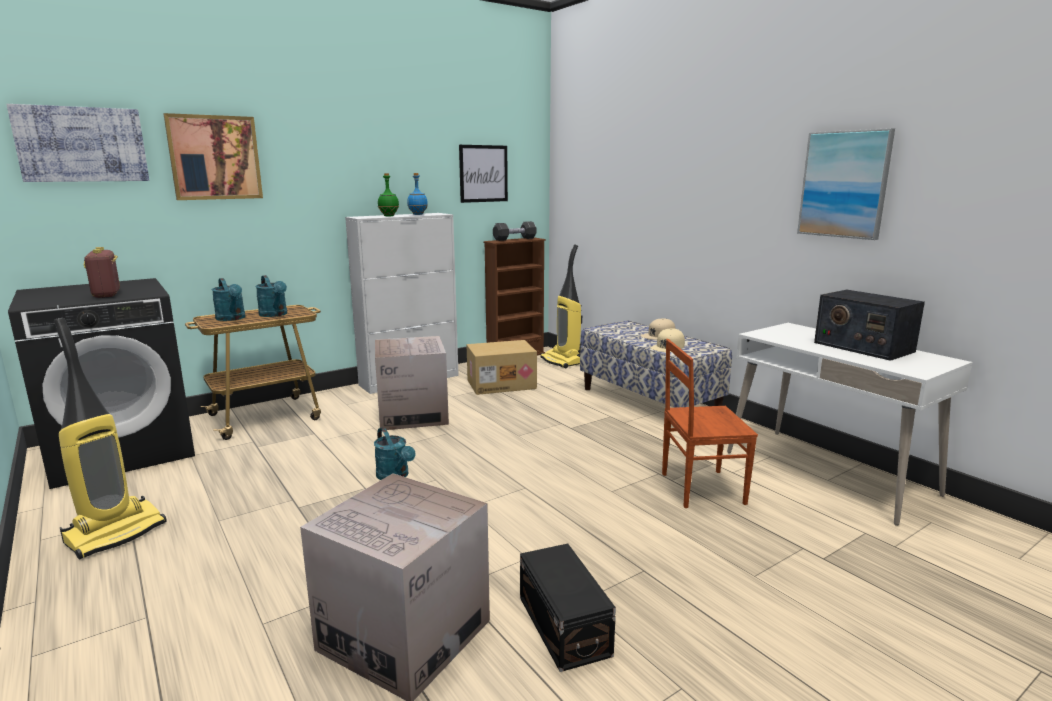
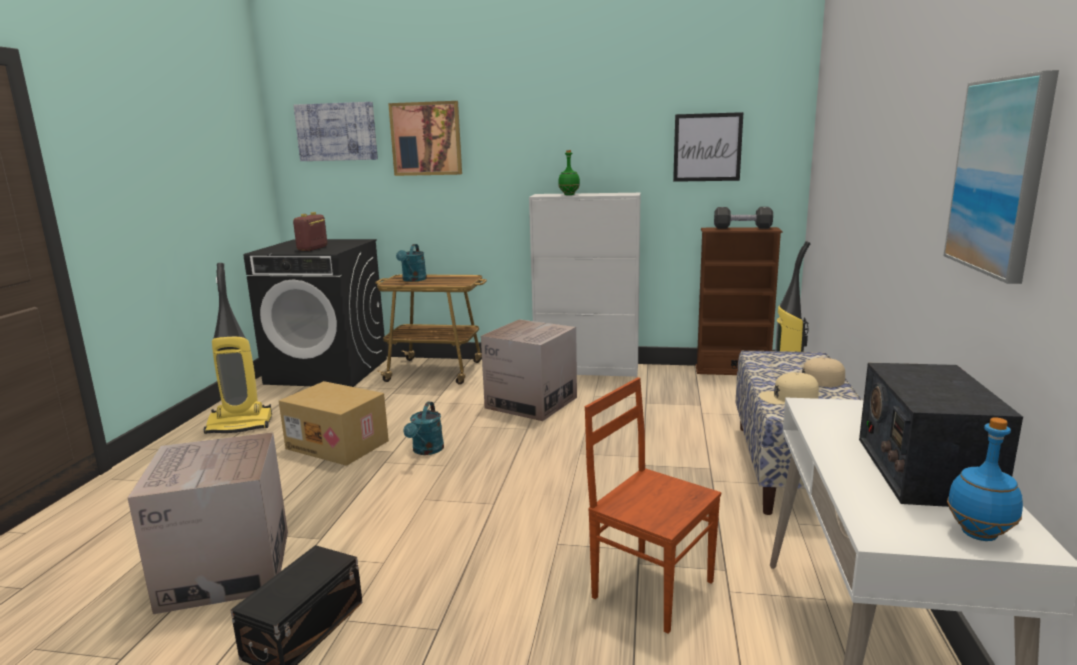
camera: 45 degrees right, 0 degrees up
turquoise watering can [255,275,287,317] -> none
blue bottle [407,173,428,215] -> blue bottle moved to [947,417,1023,541]
cardboard box [467,340,537,395] -> cardboard box moved to [279,381,389,466]

